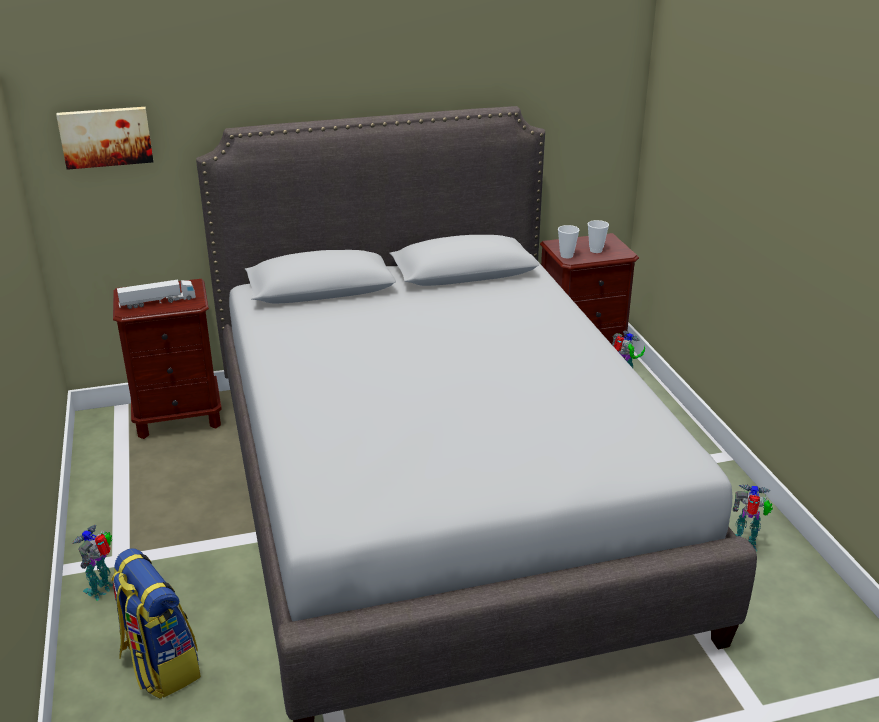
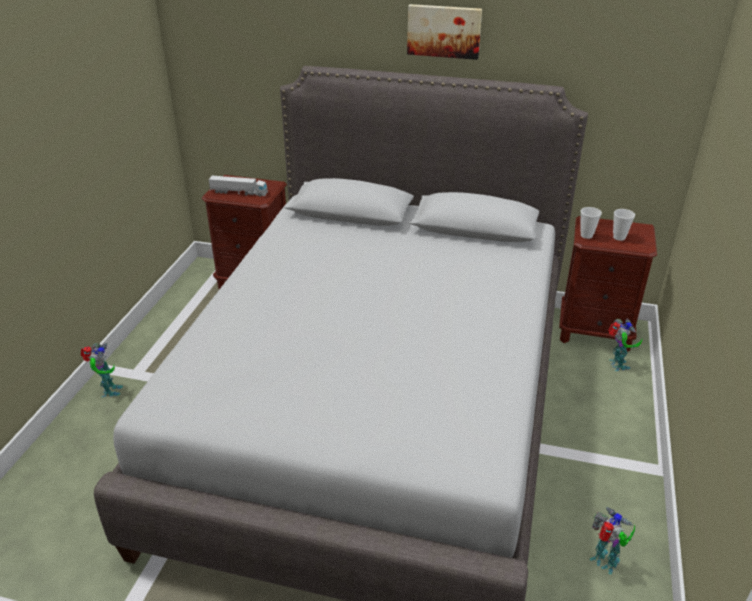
camera: 30 degrees right, 5 degrees up
picture [56,107,153,170] -> picture moved to [407,4,482,60]
toy robot [72,525,113,601] -> toy robot turned 120 degrees clockwise [81,343,123,397]
backpack [111,548,201,699] -> none

